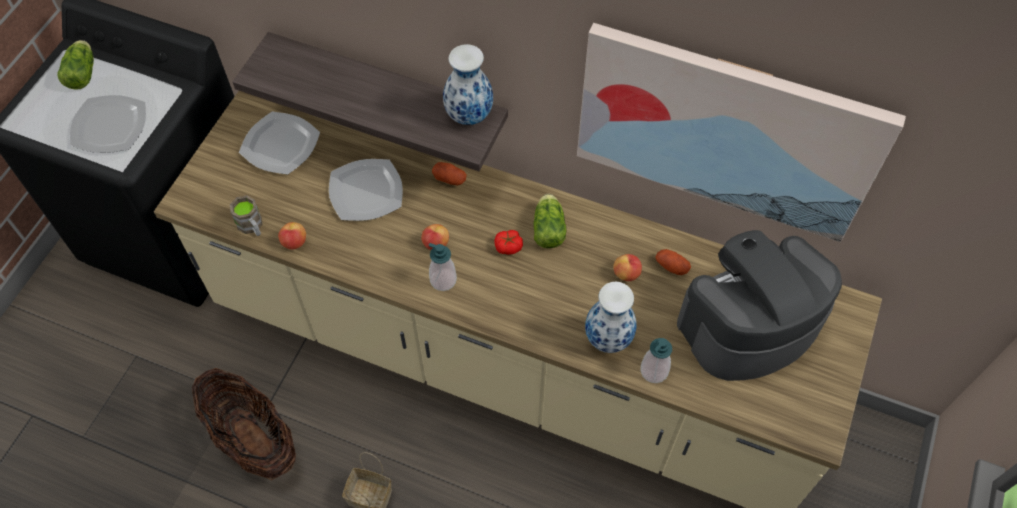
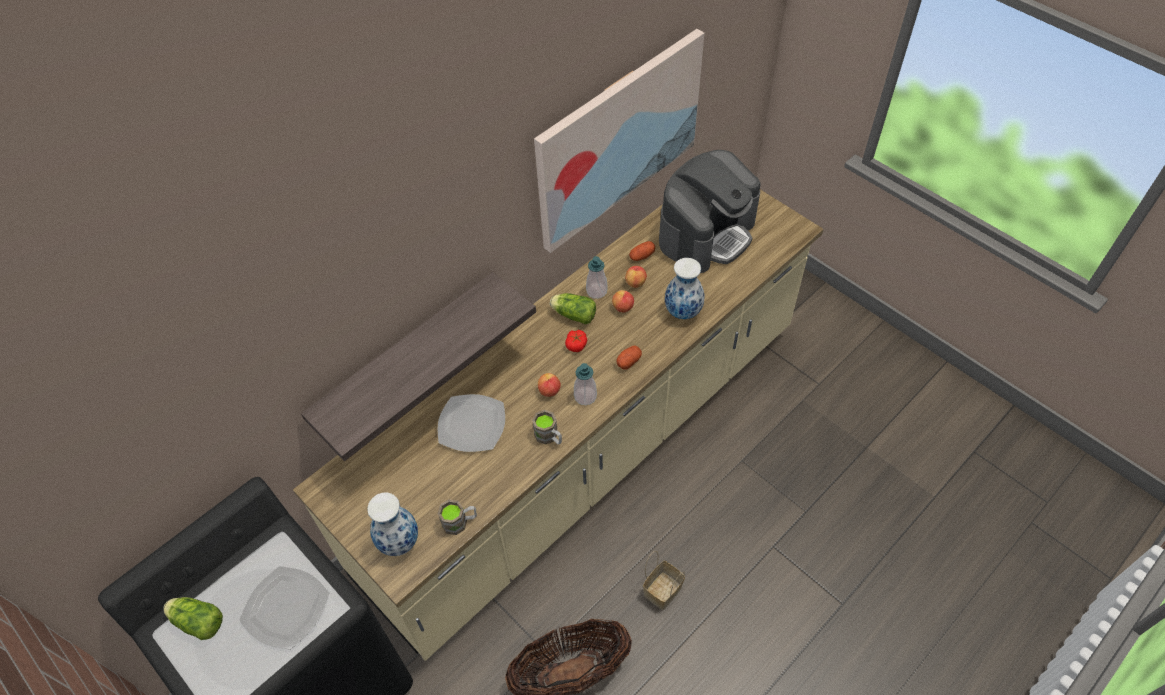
camera: 65 degrees left, 5 degrees down
plate [239,112,320,175] -> none
apple [278,222,306,250] -> apple moved to [612,290,634,313]
potato [432,162,467,185] -> potato moved to [616,345,642,369]
vase [443,44,493,125] -> vase moved to [367,492,418,556]
soap dispenser [640,338,672,383] -> soap dispenser moved to [586,256,607,299]
coffee machine [677,230,842,381] -> coffee machine turned 135 degrees counterclockwise [659,150,760,273]
none -> brown mug [532,410,562,445]

